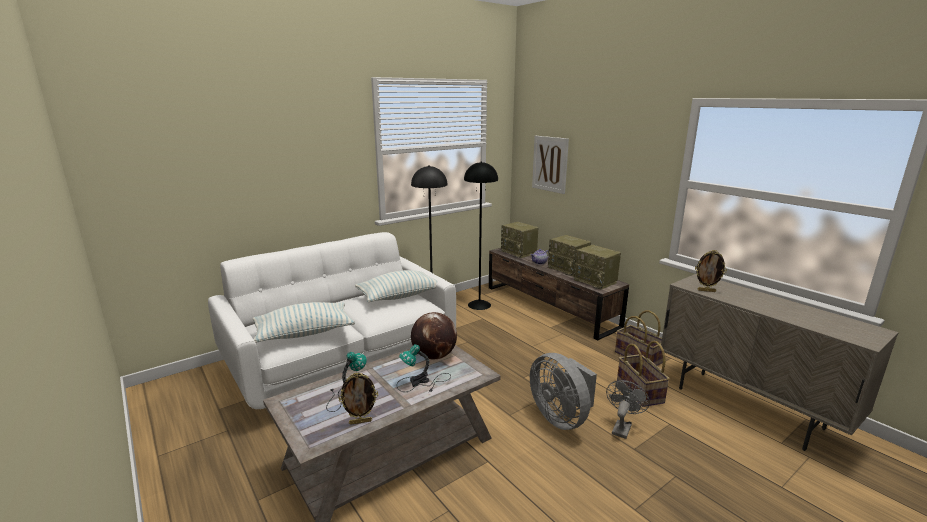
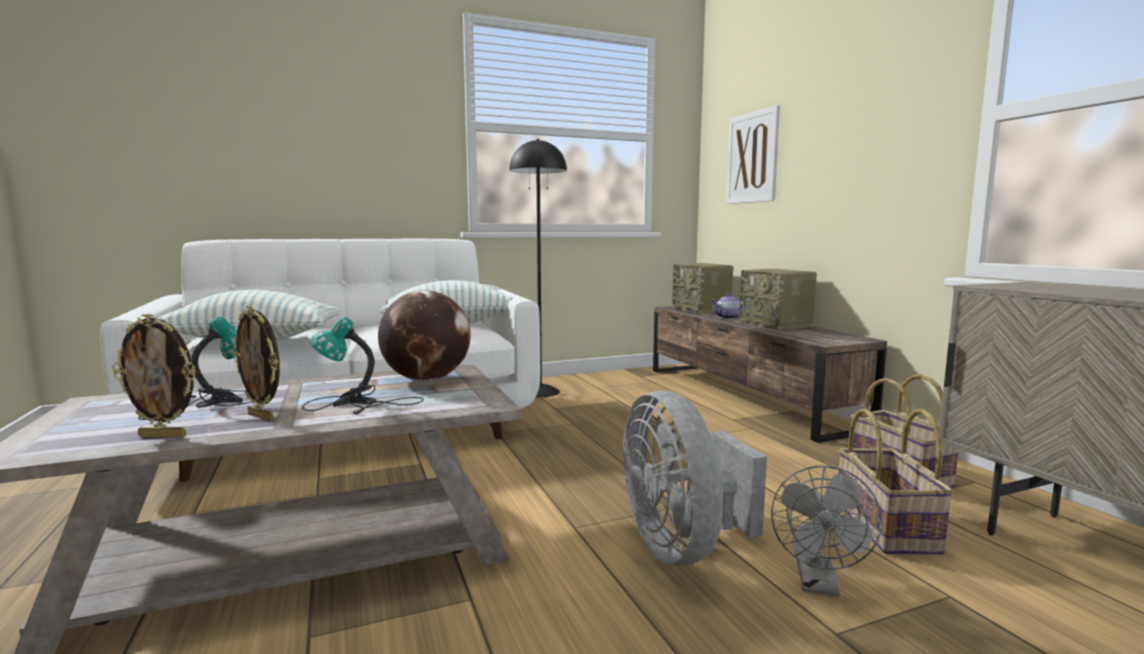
camera: 15 degrees right, 10 degrees down
black floor lamp [464,161,498,310] -> none
radio [573,245,621,290] -> none
grey fan [606,380,650,439] -> grey fan turned 150 degrees clockwise [771,466,882,597]
picture frame [695,250,727,292] -> picture frame moved to [232,306,280,421]

